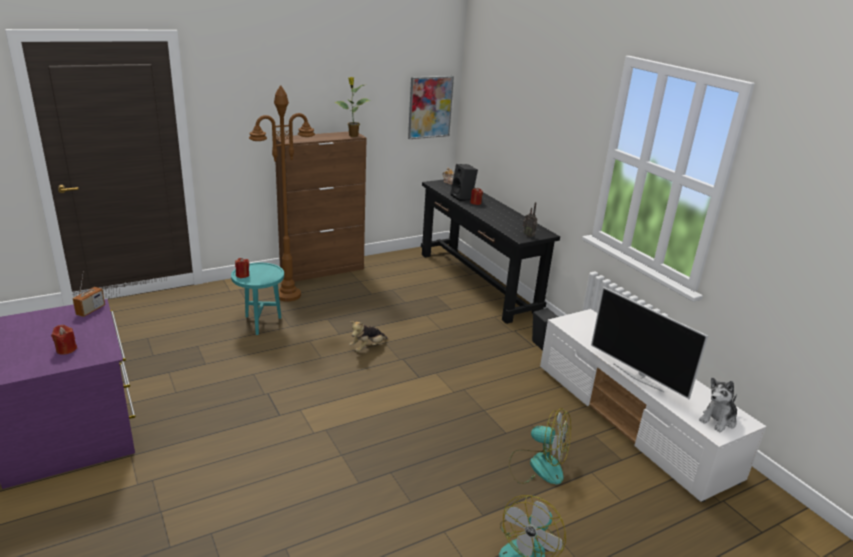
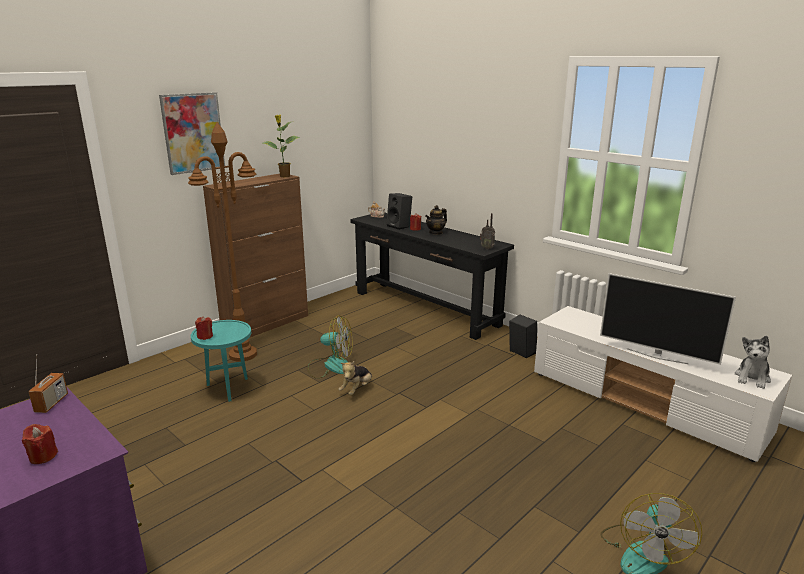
camera: 15 degrees left, 5 degrees down
picture [408,76,454,139] -> picture moved to [159,92,225,175]
fan [509,408,571,485] -> fan moved to [307,315,353,379]
none -> teapot [425,205,447,235]

